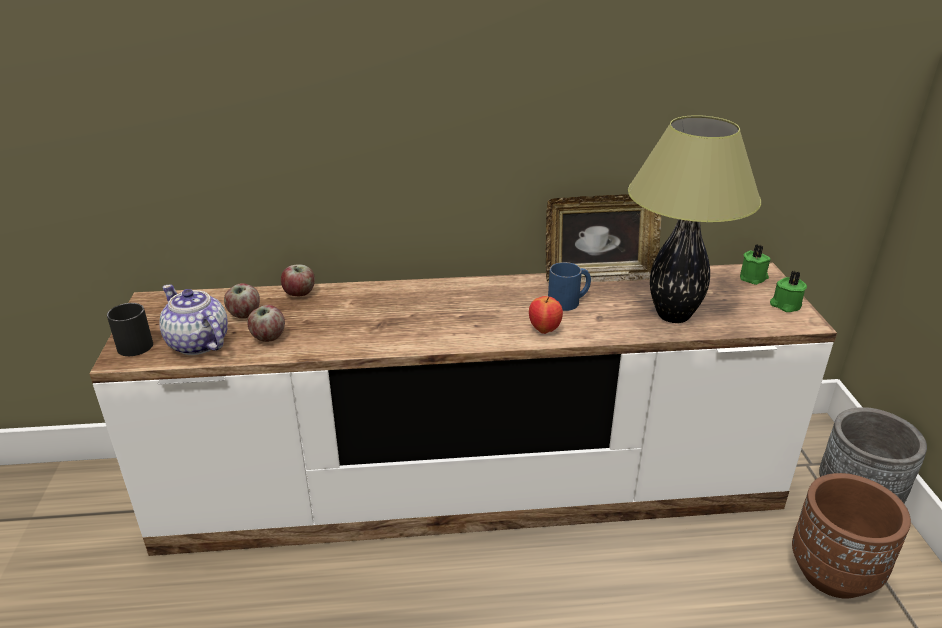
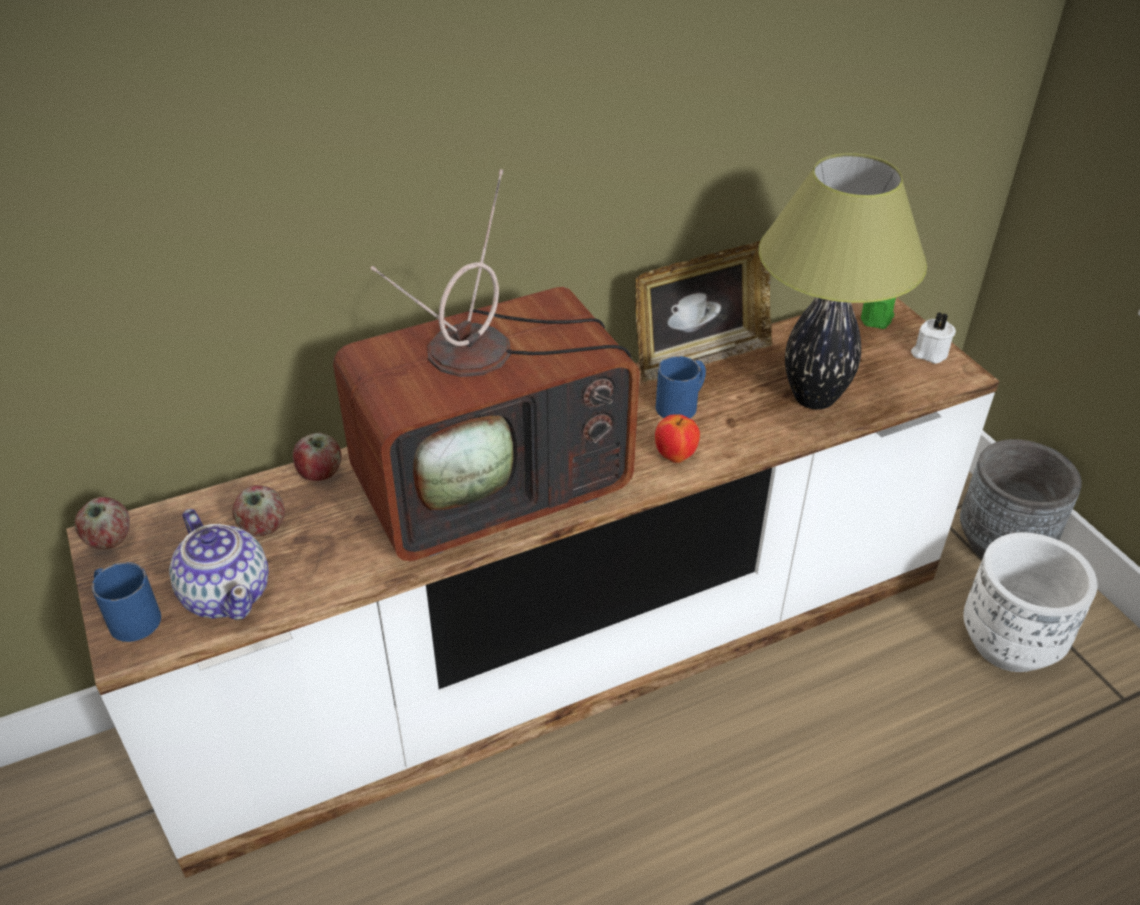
camera: 20 degrees left, 10 degrees up
black mug [107,303,153,356] -> blue mug [92,562,161,642]
teapot [159,285,228,355] -> teapot turned 150 degrees counterclockwise [169,509,269,620]
apple [247,305,285,342] -> apple moved to [75,497,130,549]
green candle [770,270,807,312] -> white candle [911,312,956,364]
brown planter [792,473,911,599] -> white planter [963,532,1097,672]
none -> television [333,169,640,561]

